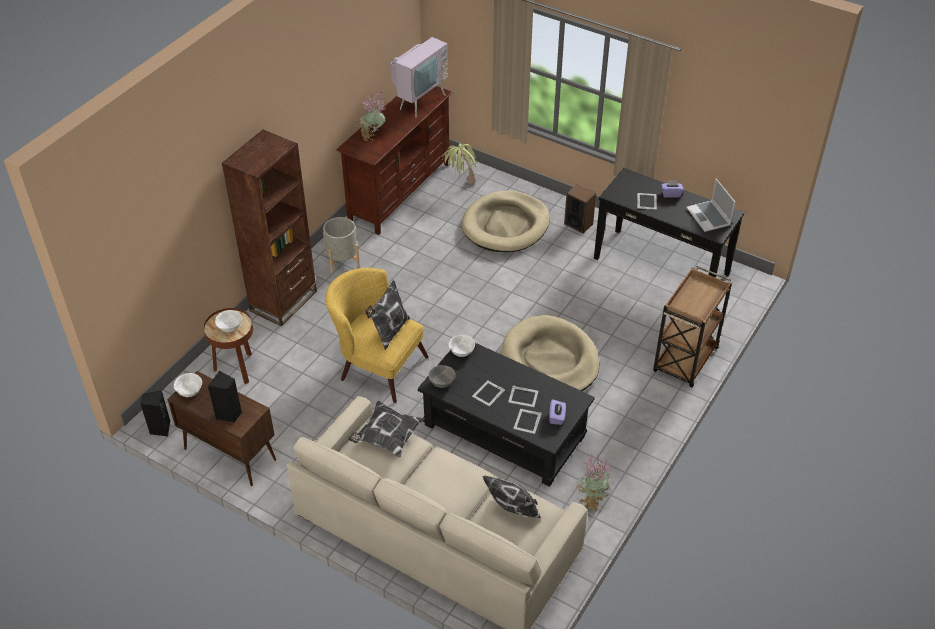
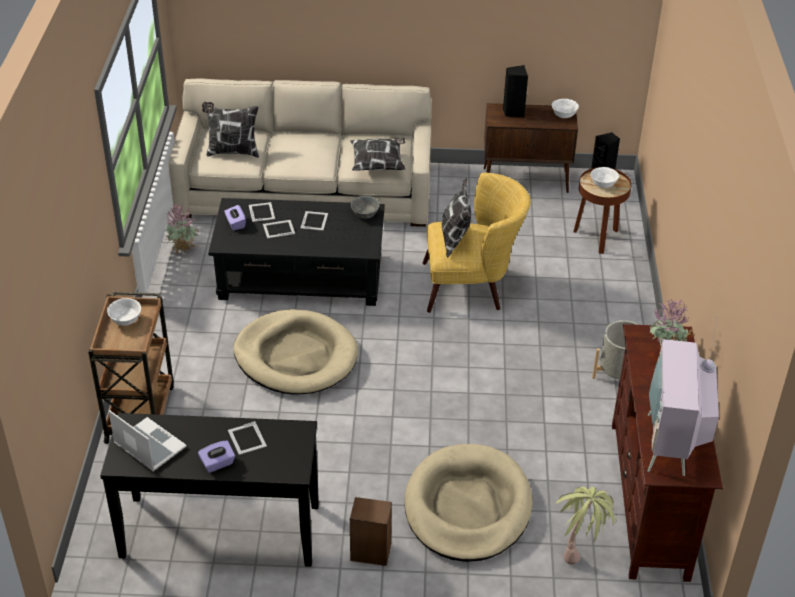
camera: 150 degrees right, 5 degrees down
brown bookcase [222,130,317,327] -> none
white bowl [449,335,475,357] -> white bowl moved to [107,298,141,325]

